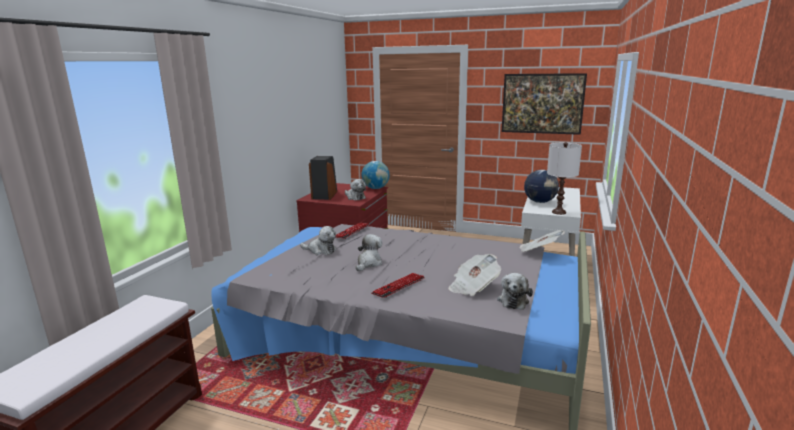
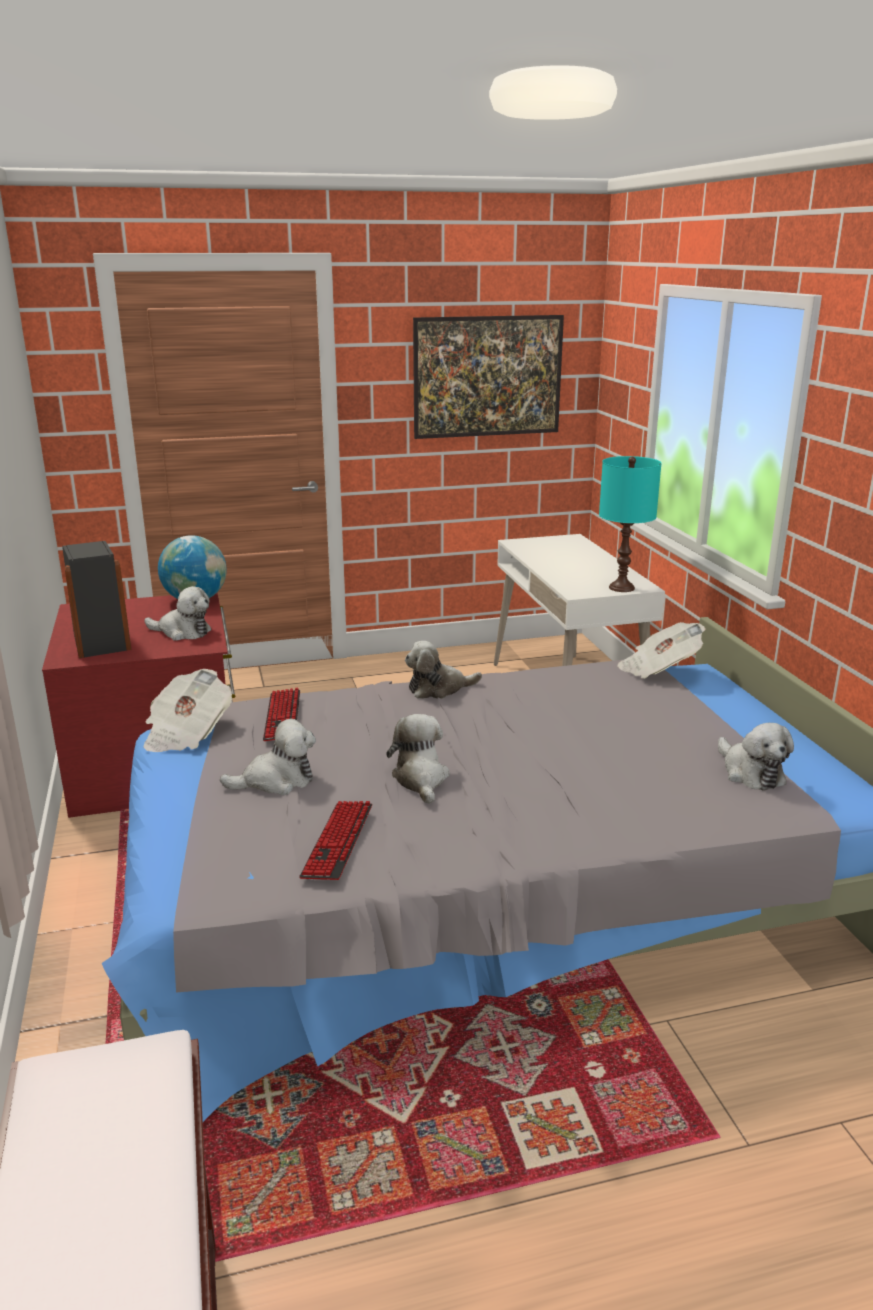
camera: 35 degrees left, 5 degrees up
keyboard [372,273,425,298] -> keyboard moved to [299,801,372,880]
newspaper [448,254,501,296] -> newspaper moved to [144,669,232,752]
globe [524,170,559,203] -> none
white table lamp [547,142,582,215] -> turquoise table lamp [599,456,662,592]
none -> plush toy [405,641,482,699]

